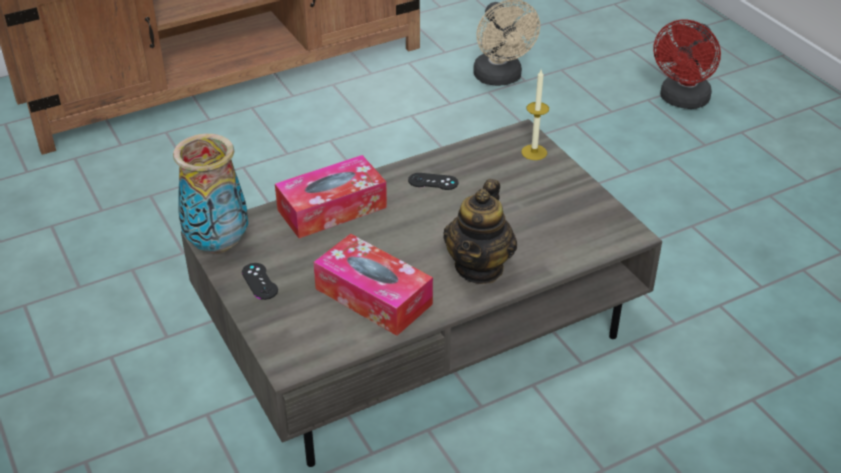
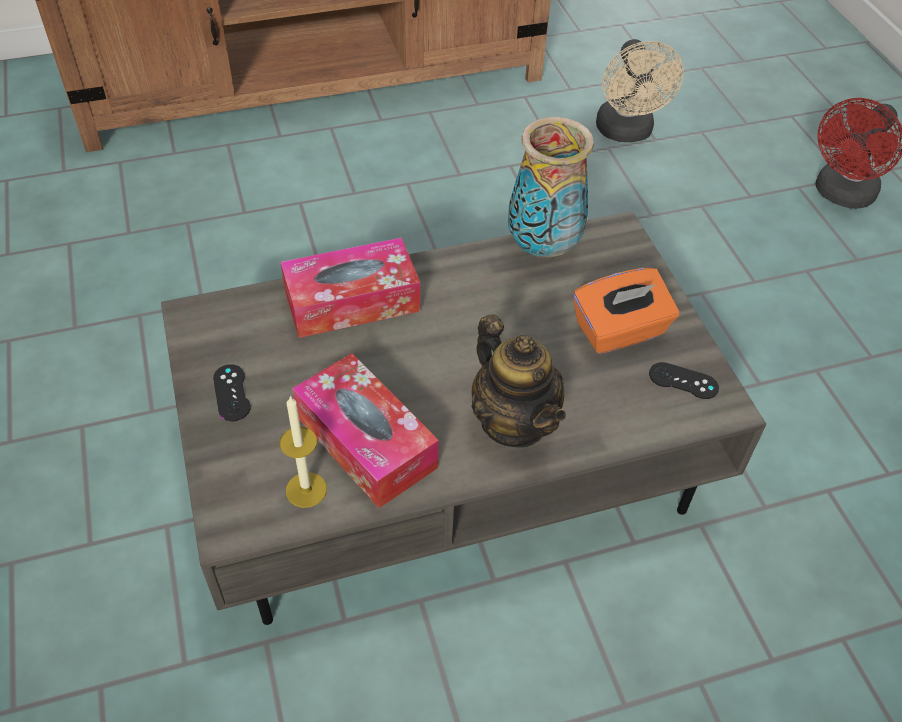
camera: 10 degrees right, 10 degrees up
vase [173,134,248,254] -> vase moved to [508,117,594,258]
black game controller [408,173,458,190] -> black game controller moved to [649,362,719,399]
teapot [443,179,517,284] -> teapot turned 60 degrees counterclockwise [471,314,566,447]
candle [521,70,549,160] -> candle moved to [280,395,327,508]
none -> orange tissue box [573,268,679,354]

